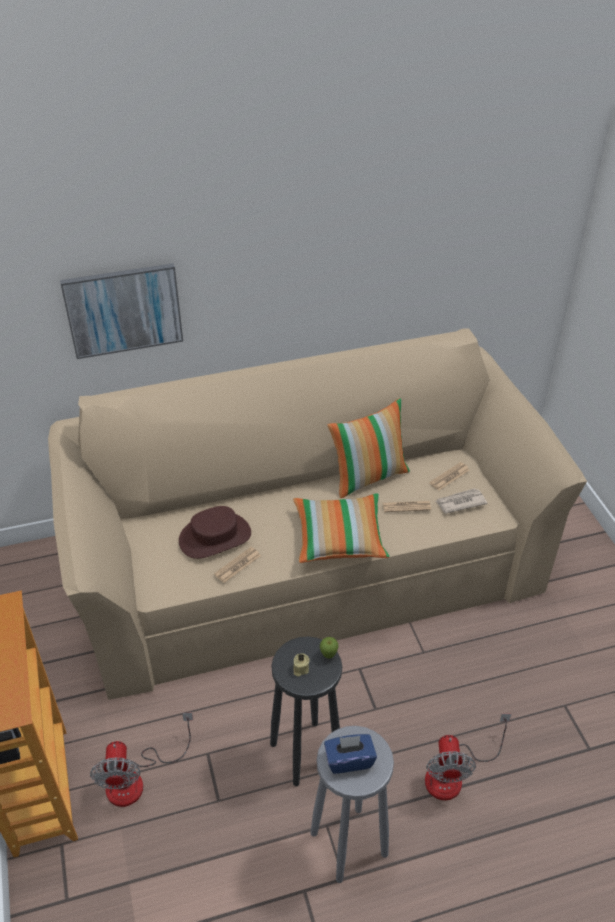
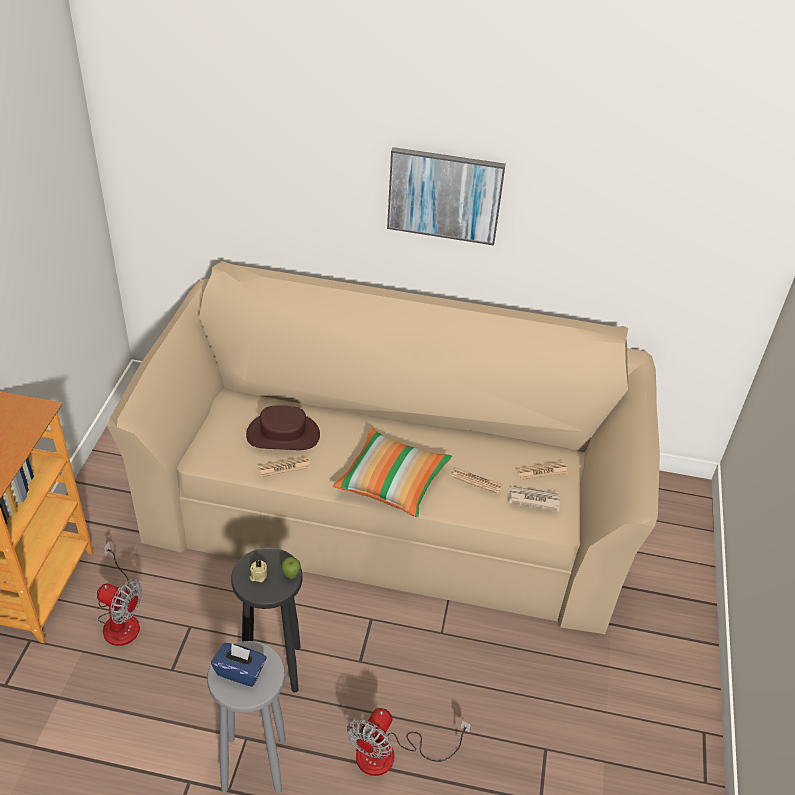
camera: 25 degrees right, 0 degrees up
picture [60,263,183,359] -> picture moved to [387,147,506,245]
fan [90,712,193,807] -> fan turned 90 degrees counterclockwise [97,542,142,646]
pillow [328,398,410,498] -> none

